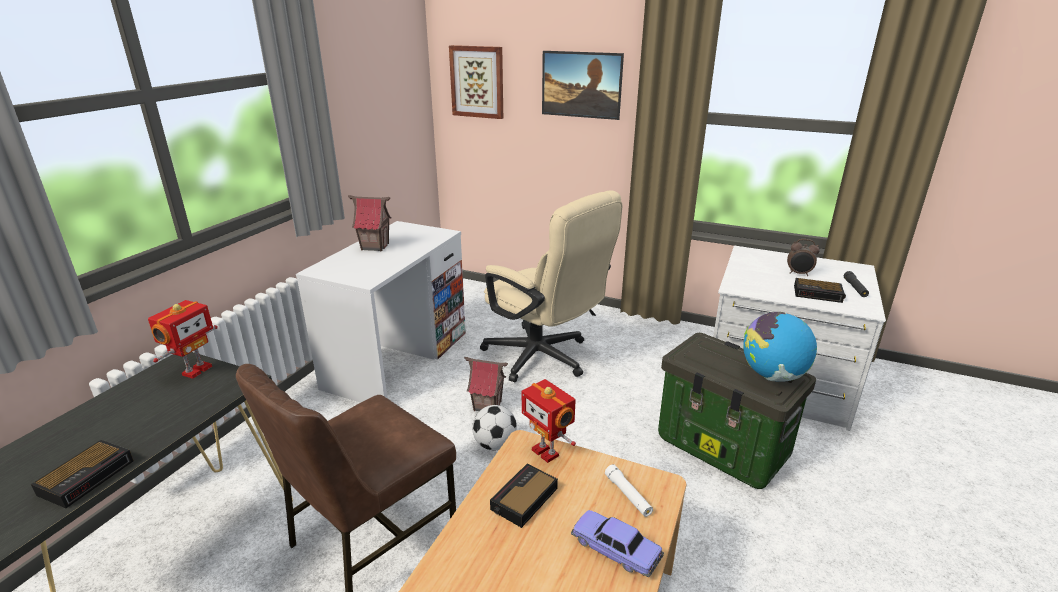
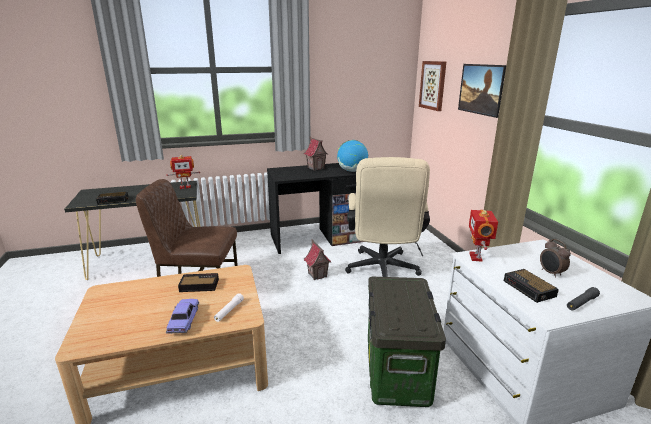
camera: 50 degrees right, 5 degrees down
white desk [296,221,466,403] -> black desk [267,163,363,254]
football [472,405,517,450] -> none
toy robot [522,379,576,463] -> toy robot moved to [469,210,498,262]
globe [743,312,817,382] -> globe moved to [337,140,368,172]

